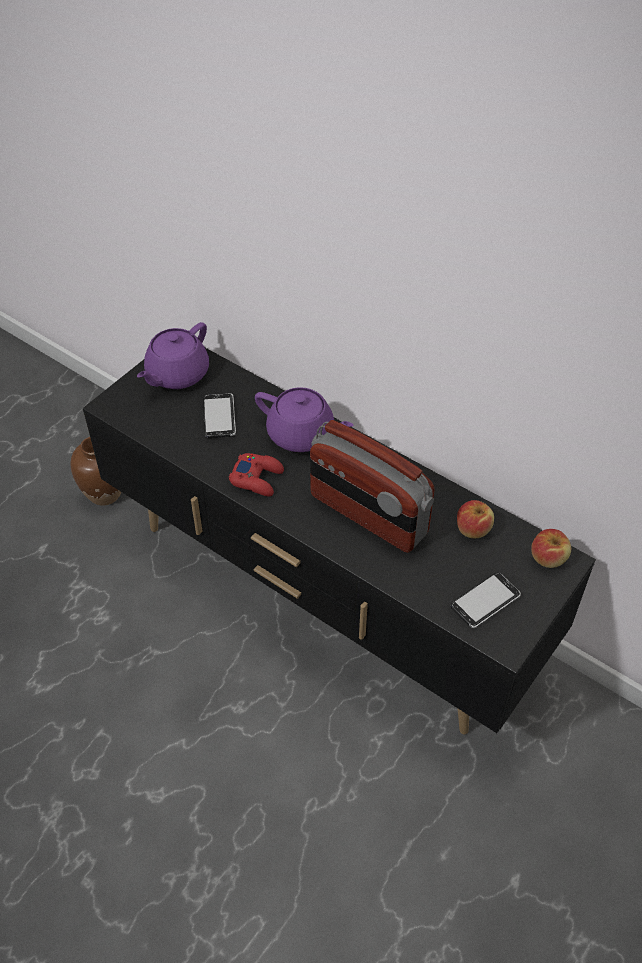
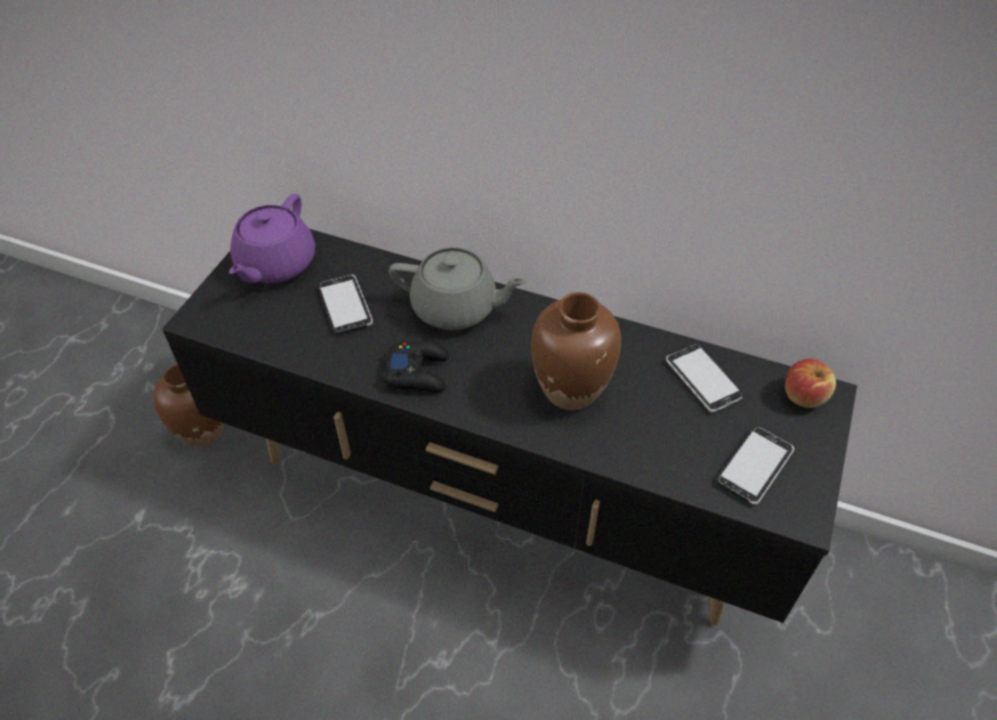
camera: 15 degrees left, 0 degrees up
red game controller [229,453,284,497] -> black game controller [383,341,449,393]
purple teapot [255,387,353,452] -> grey teapot [389,247,527,330]
radio [310,420,435,553] -> brown vase [531,292,621,410]
apple [457,500,494,538] -> phone [666,344,744,413]

